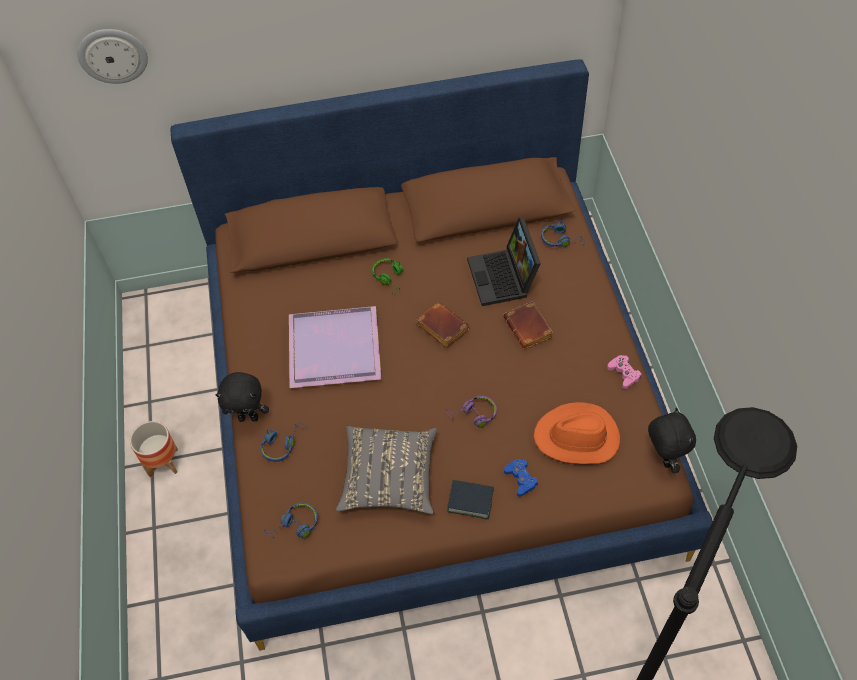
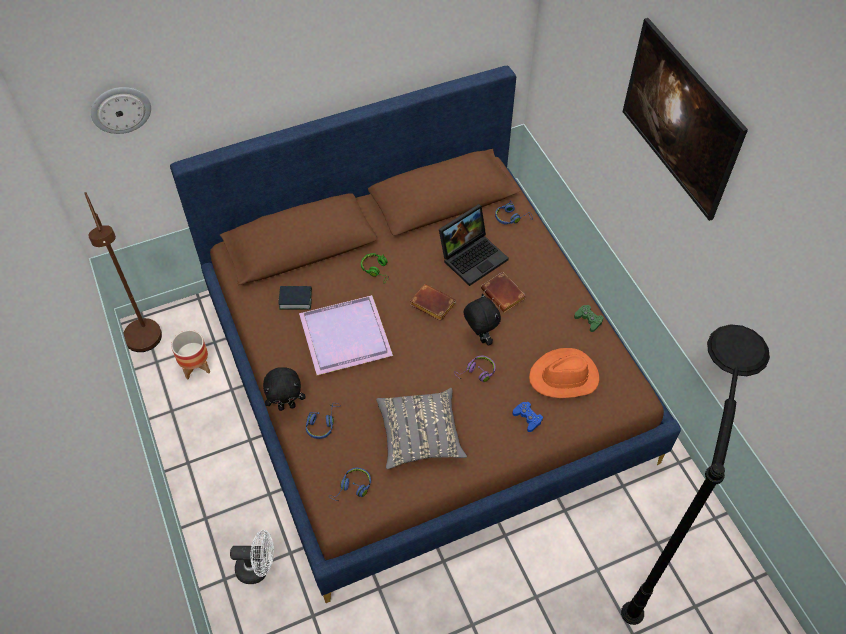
camera: 15 degrees left, 0 degrees up
planter [130,421,178,477] -> planter moved to [171,330,210,379]
book [447,480,494,519] -> book moved to [278,286,312,310]
laptop [467,217,541,306] -> laptop turned 105 degrees counterclockwise [439,204,509,286]
pink game controller [607,355,641,389] -> green game controller [574,305,604,332]
black plush toy [648,408,696,473] -> black plush toy moved to [464,293,501,345]
none -> brown floor lamp [84,192,162,352]
none -> white fan [230,530,274,584]
none -> picture [622,18,748,221]

